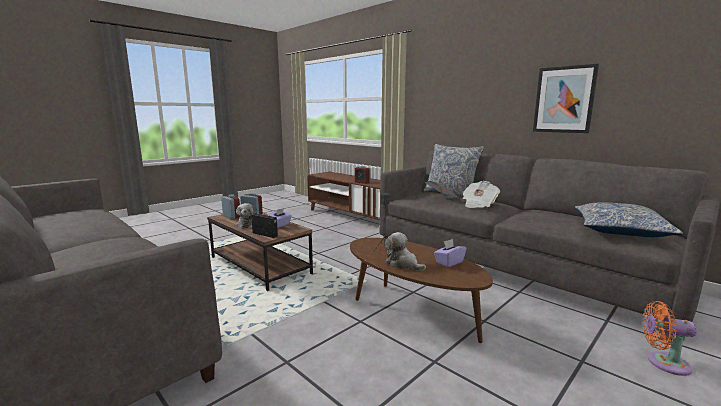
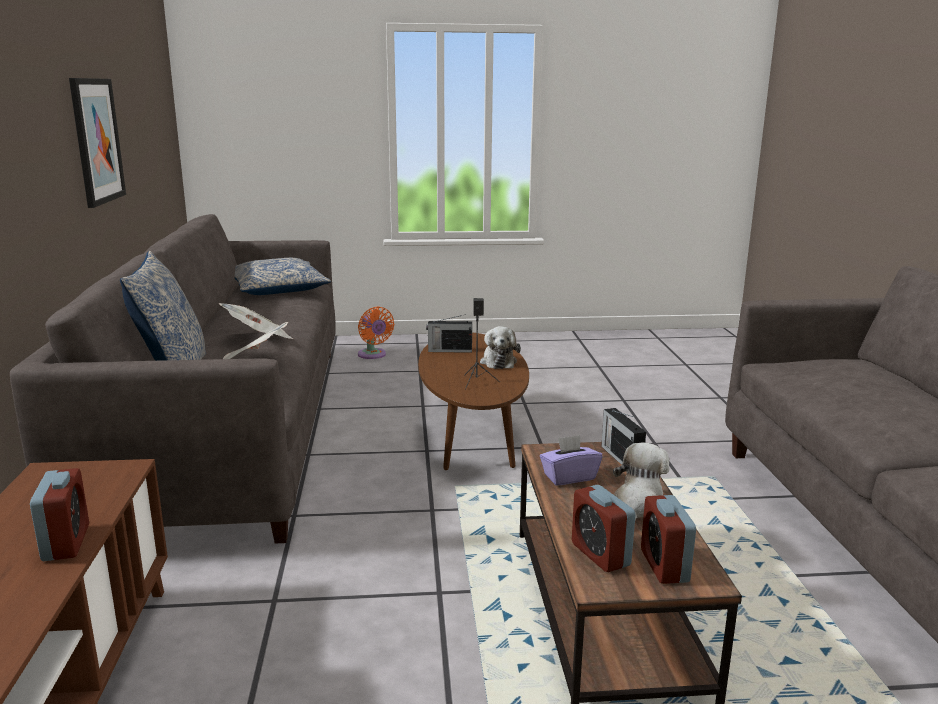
camera: 140 degrees left, 5 degrees up
purple tissue box [434,239,467,267] -> radio [426,314,472,353]

